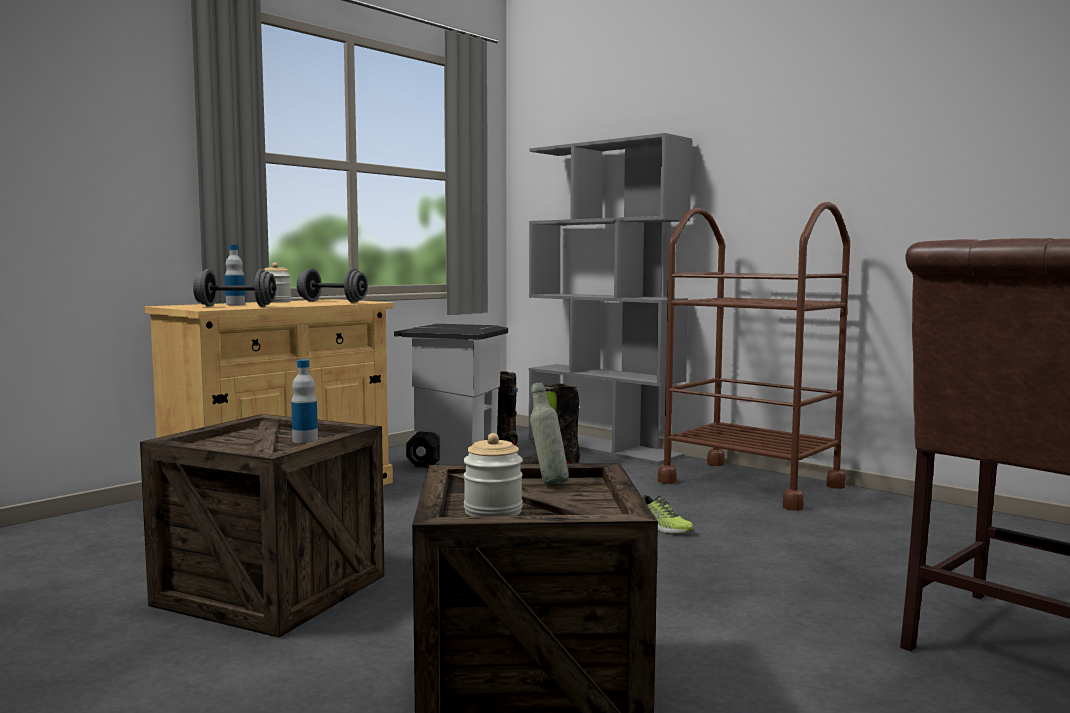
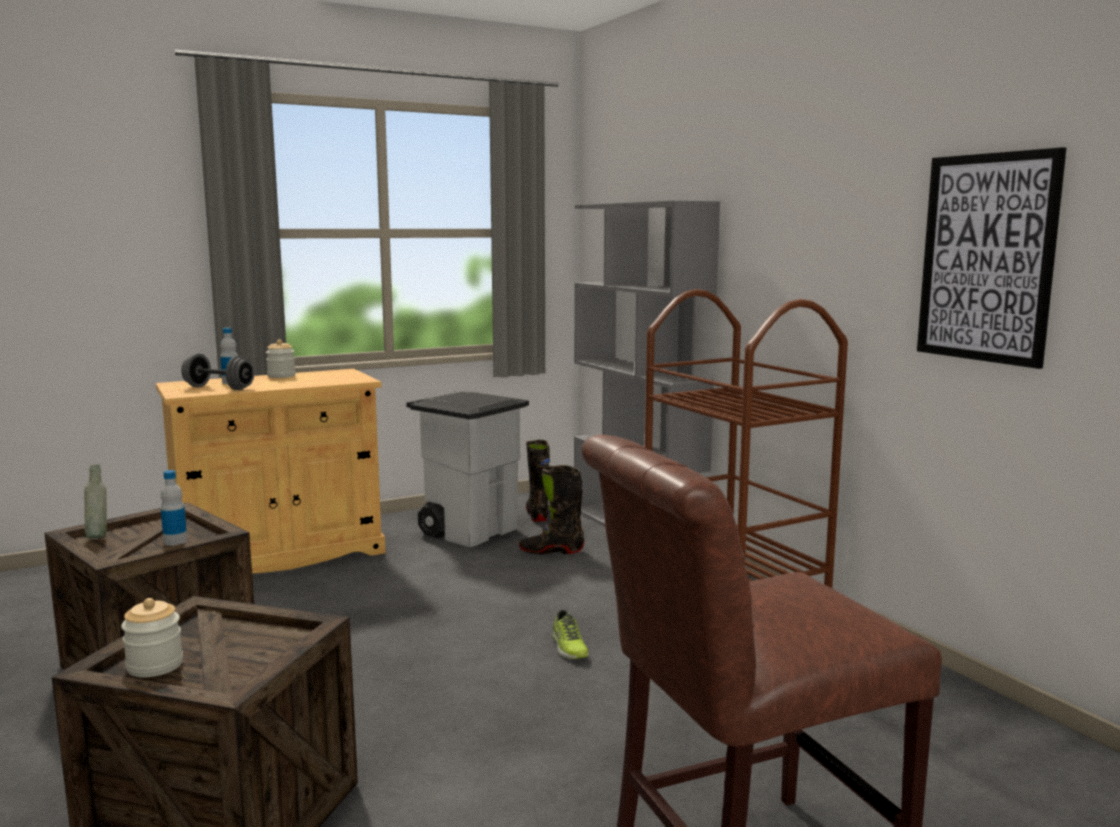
camera: 20 degrees right, 5 degrees up
grey dumbbell [297,268,368,303] -> none
grey bottle [530,382,569,485] -> grey bottle moved to [84,465,107,538]
none -> picture [917,147,1066,369]

